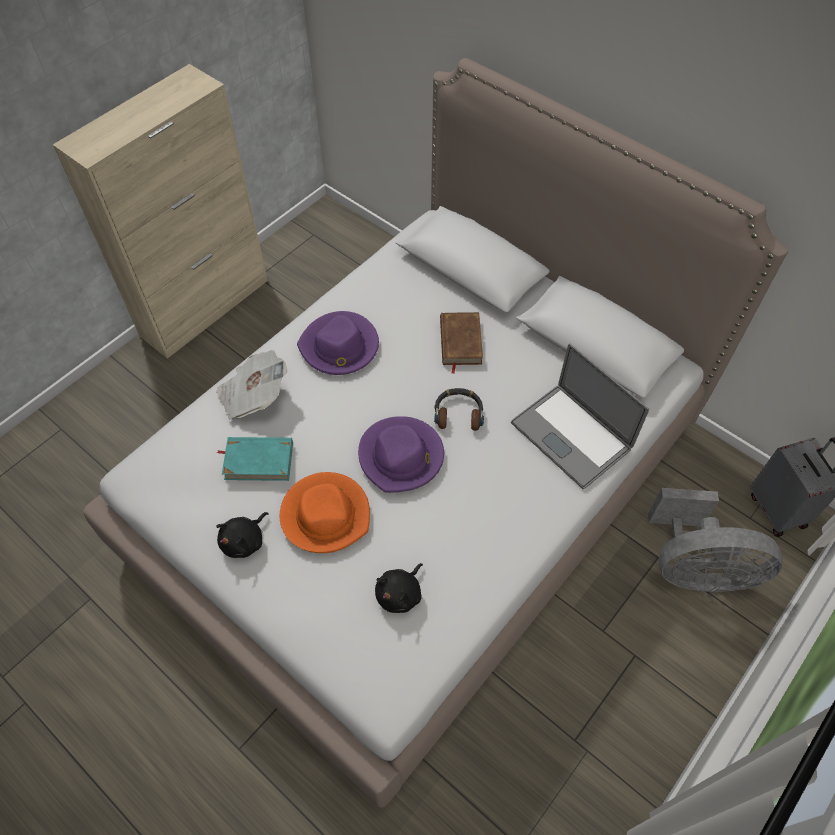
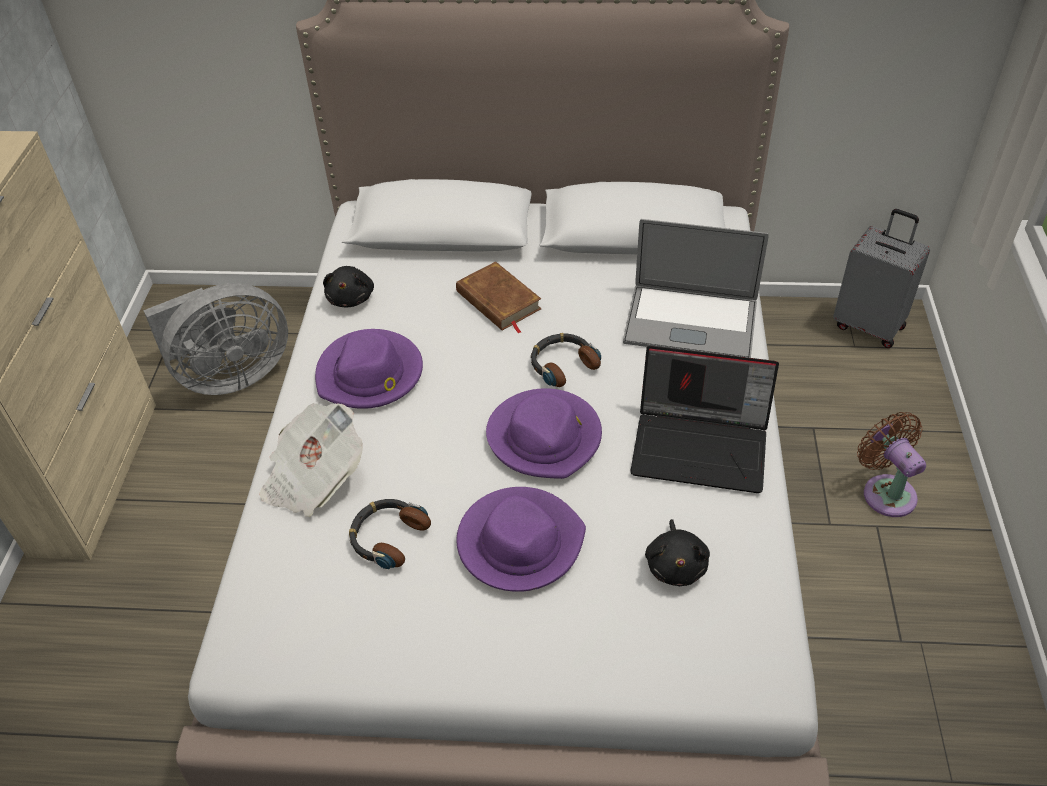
camera: 35 degrees left, 10 degrees down
black plush toy [216,512,269,558] -> black plush toy moved to [323,266,374,308]
turquoise book [217,437,293,481] -> headphones [349,499,431,569]
orange hat [280,472,370,553] -> purple hat [457,487,586,592]
grey fan [648,488,782,593] -> grey fan moved to [143,283,288,395]
none -> laptop [630,346,779,493]
none -> brown fan [857,412,926,517]

